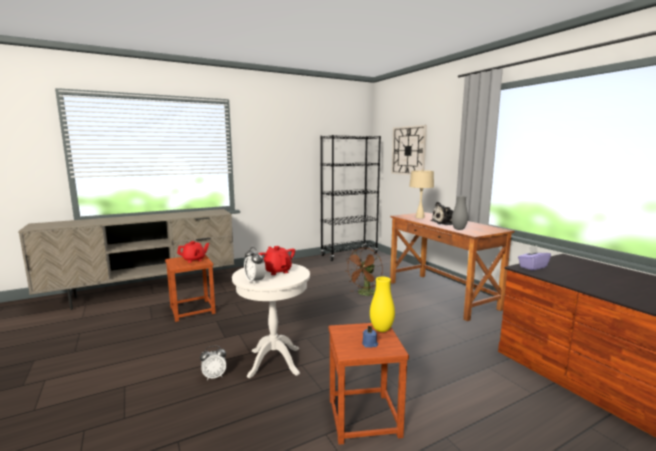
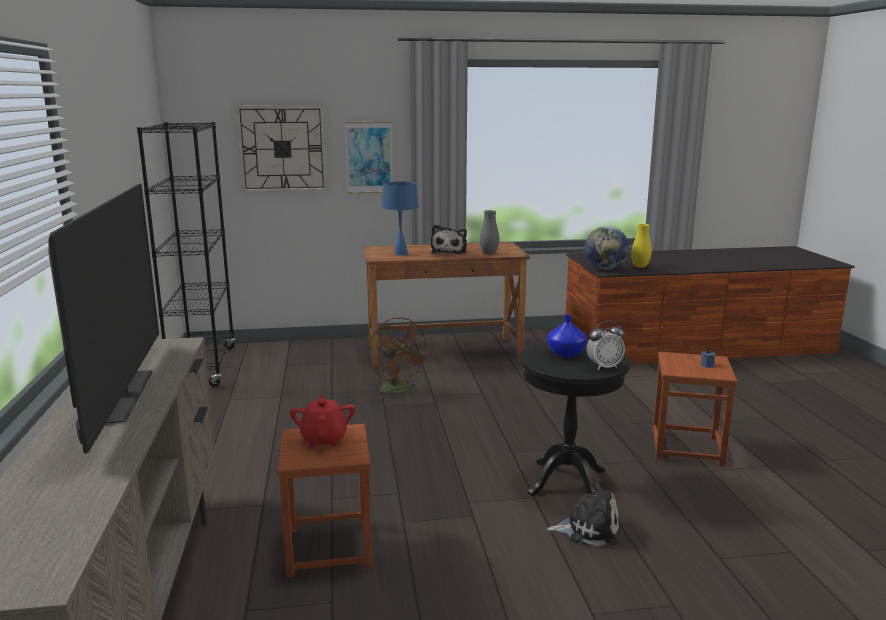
camera: 70 degrees left, 5 degrees up
alarm clock [200,346,226,380] -> plush toy [547,482,619,547]
white side table [232,264,310,378] -> black side table [519,341,631,496]
red teapot [258,246,295,275] -> blue vase [547,315,587,358]
yellow vase [370,277,395,332] -> yellow vase moved to [631,224,652,268]
beige table lamp [409,170,434,218] -> blue table lamp [382,181,418,255]
purple tissue box [518,245,551,270] -> globe [585,226,629,270]
none -> television [48,183,159,453]
none -> picture [345,122,393,194]

